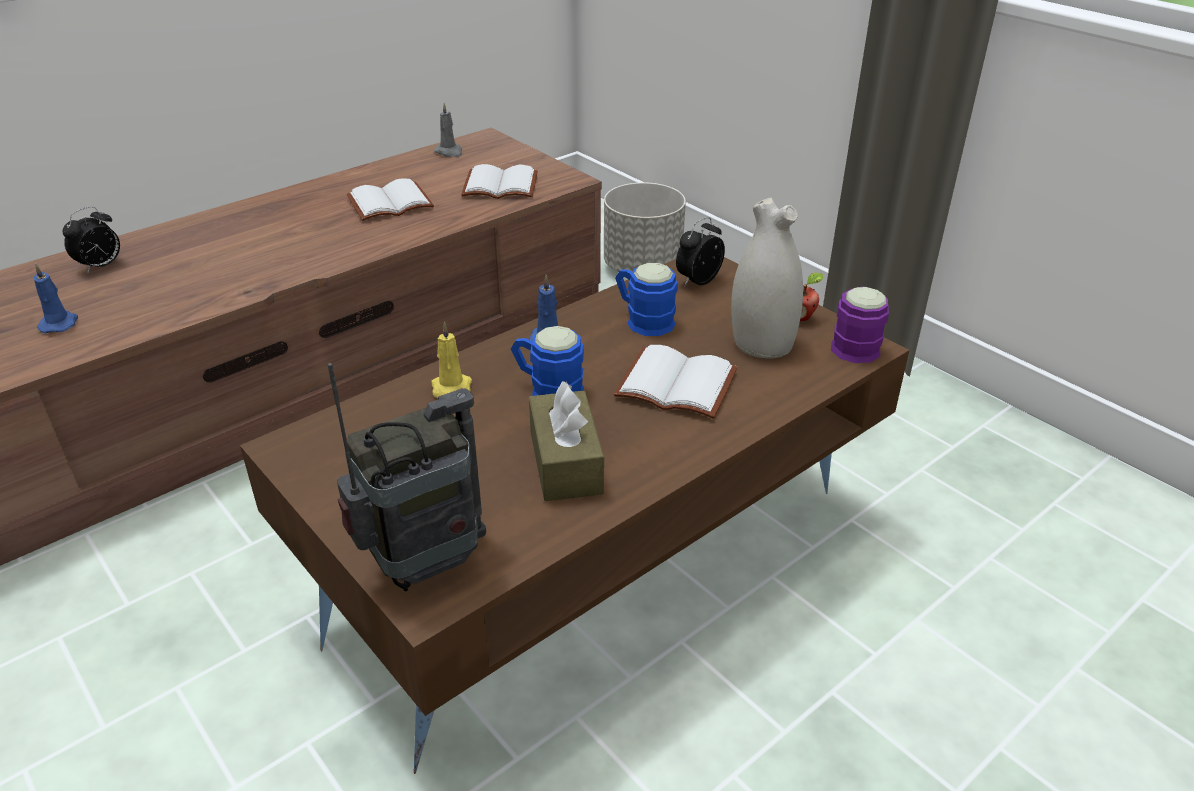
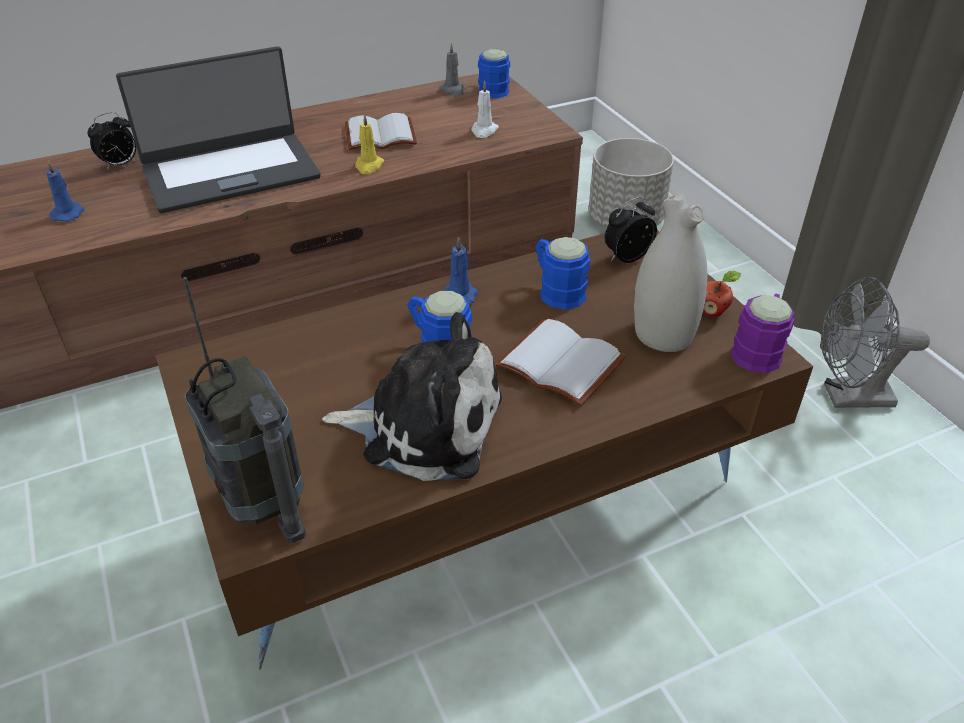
camera: 15 degrees right, 5 degrees up
radio [328,363,486,592] -> radio turned 75 degrees clockwise [183,277,306,543]
yellow candle [431,321,472,398] -> yellow candle moved to [355,114,384,174]
white book [461,164,538,199] -> white candle [471,81,499,138]
brown tissue box [529,381,604,501] -> plush toy [322,312,502,481]
none -> laptop [116,46,321,213]
none -> blue mug [478,49,510,98]
none -> grey fan [821,277,930,408]

